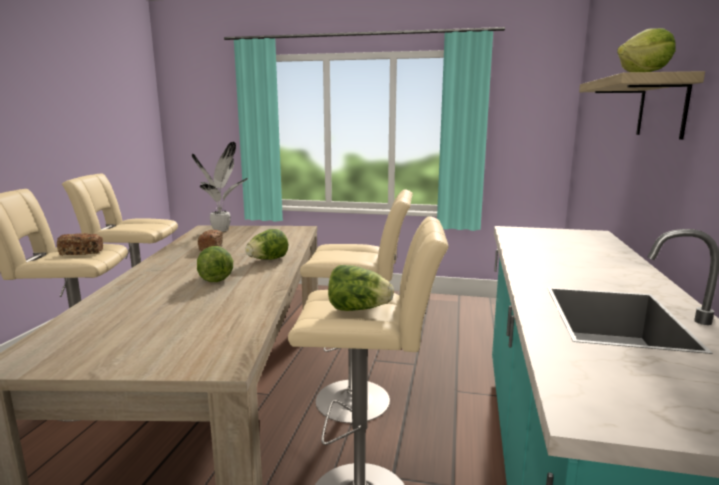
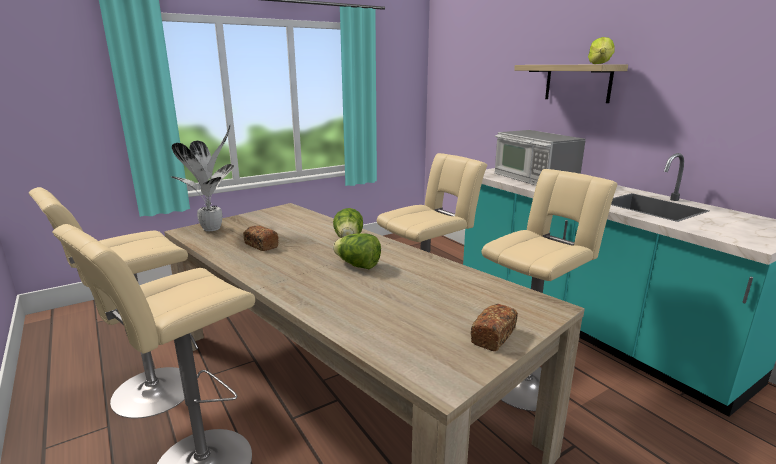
camera: 45 degrees left, 5 degrees up
bread [57,233,103,255] -> bread moved to [471,304,518,351]
lettuce [328,265,394,311] -> none
none -> microwave [495,130,586,186]

